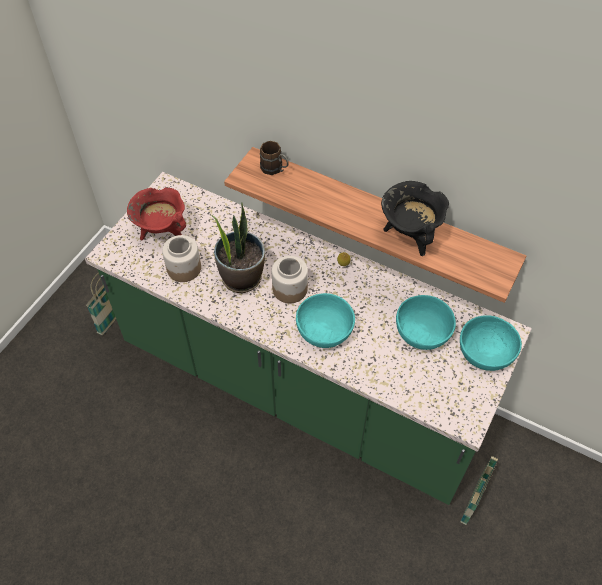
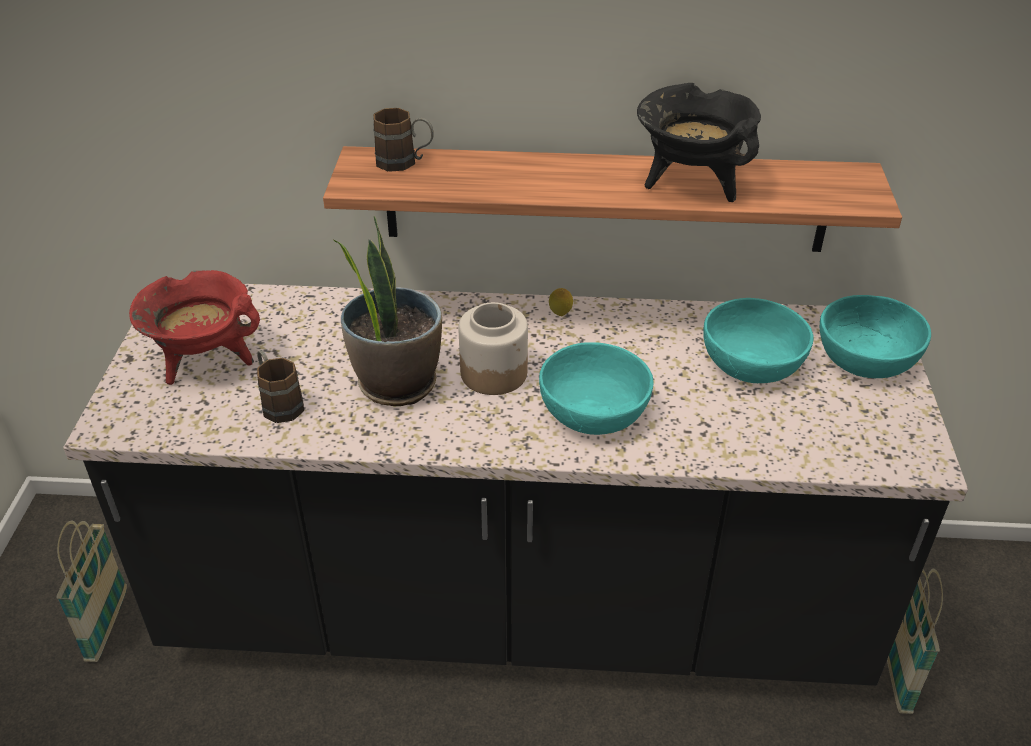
camera: 25 degrees left, 15 degrees down
green counter [85,172,532,505] -> black counter [63,284,968,686]
jar [162,235,201,282] -> brown mug [257,350,304,423]

